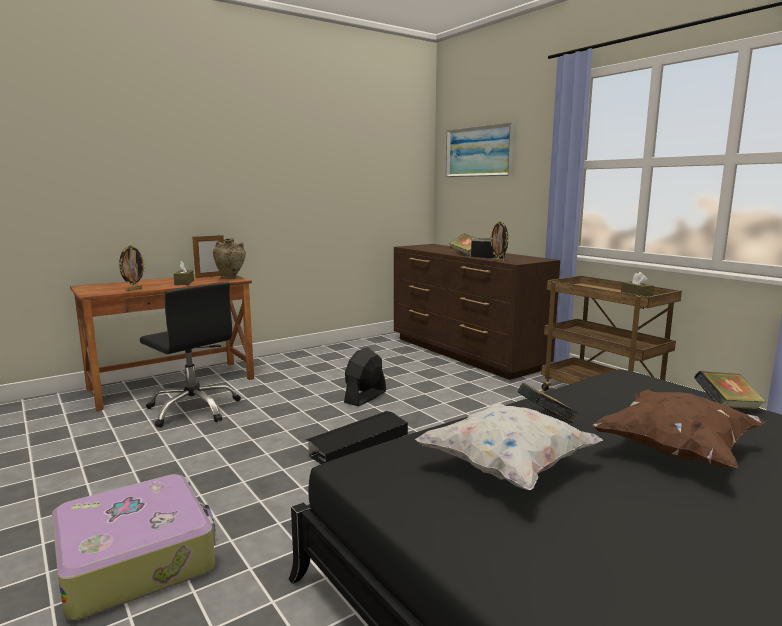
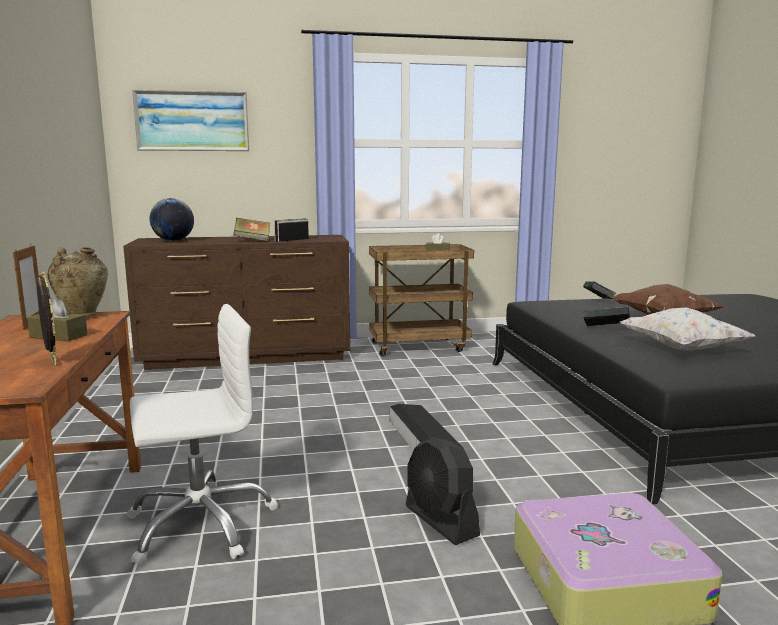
camera: 65 degrees left, 0 degrees up
black office chair [140,282,241,427] -> white office chair [127,304,278,566]
black fan [344,347,386,406] -> black fan moved to [406,437,480,545]
picture frame [490,221,509,262] -> none
none -> globe [150,198,194,241]

